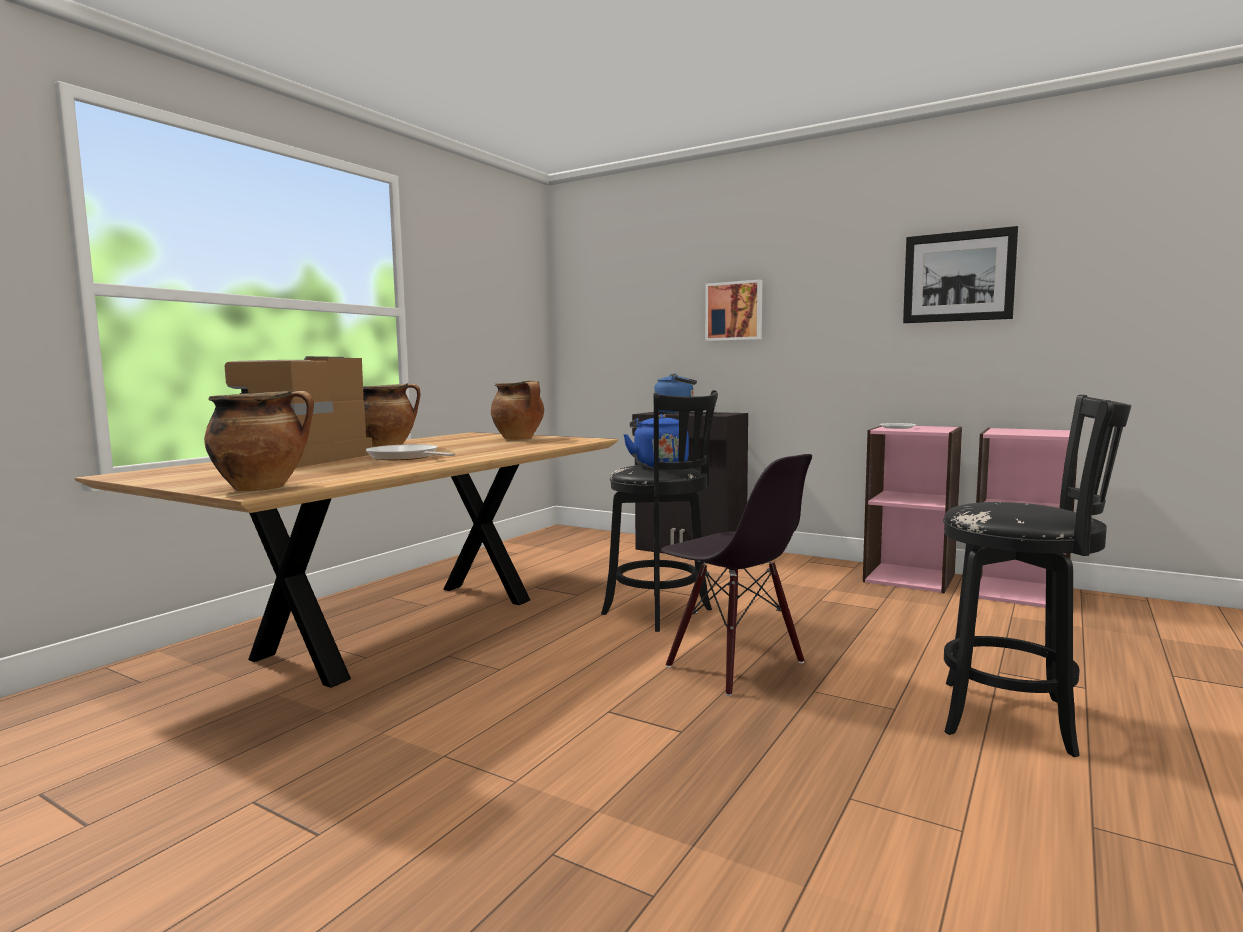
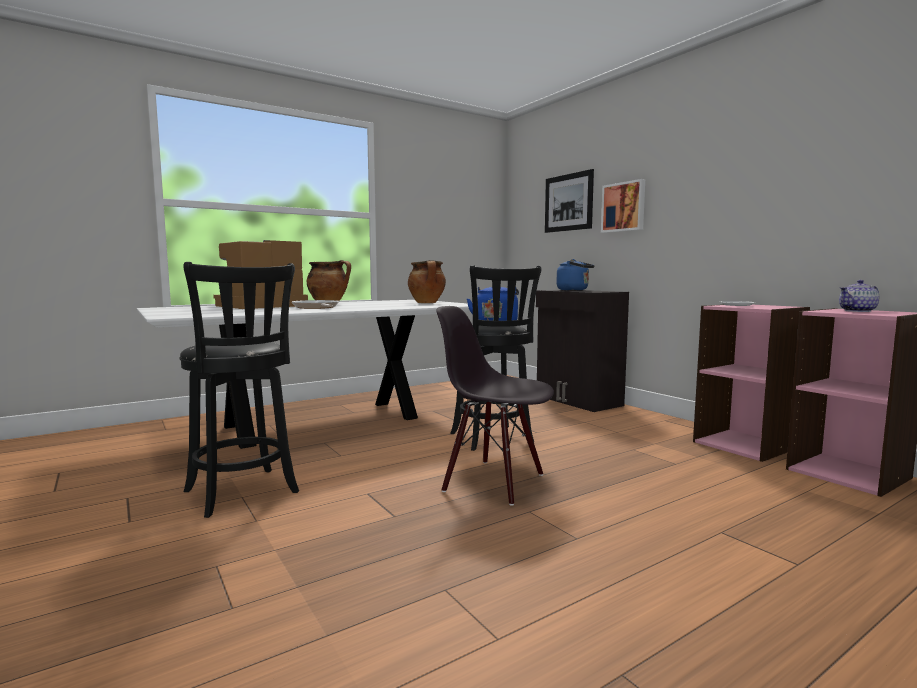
camera: 25 degrees right, 0 degrees up
brown dining table [75,432,618,688] -> white dining table [136,300,471,449]
cooking pot [204,390,314,491] -> none
black chair [661,454,812,696] -> black chair turned 135 degrees clockwise [436,306,554,506]
picture [903,226,1018,323] -> picture moved to [545,169,594,233]
black stool [943,395,1131,757] -> black stool moved to [179,262,299,518]
none -> teapot [839,280,879,312]

